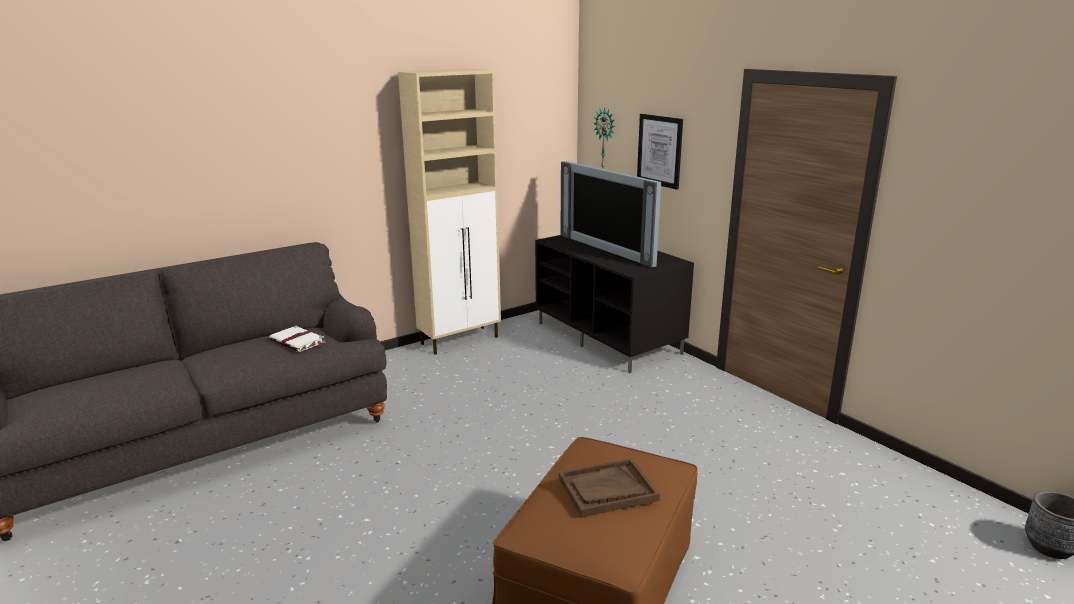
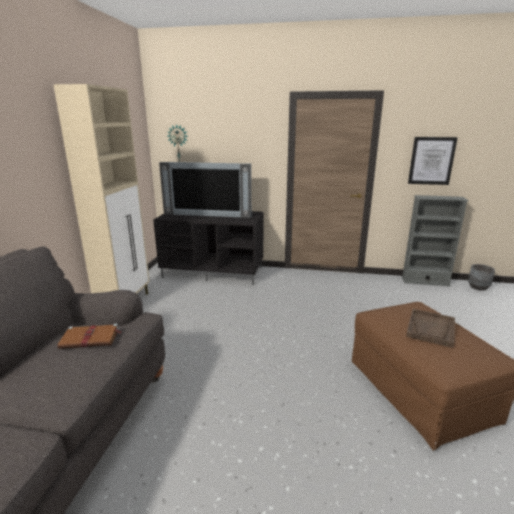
camera: 45 degrees left, 0 degrees up
white book [269,325,326,352] -> brown book [57,324,122,349]
picture [637,114,683,190] -> picture moved to [408,137,458,185]
none -> grey bookcase [402,195,469,286]

